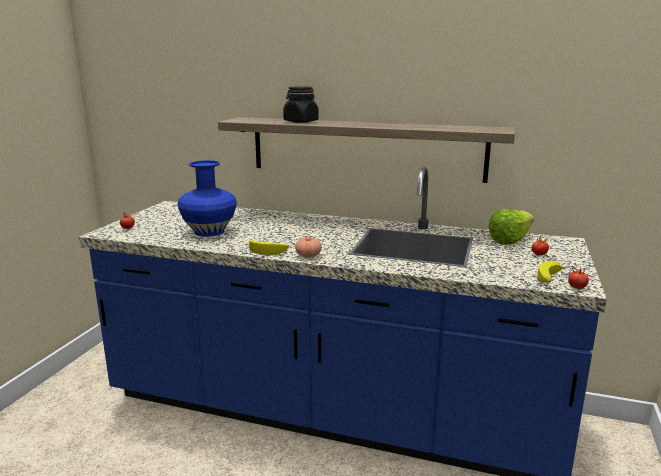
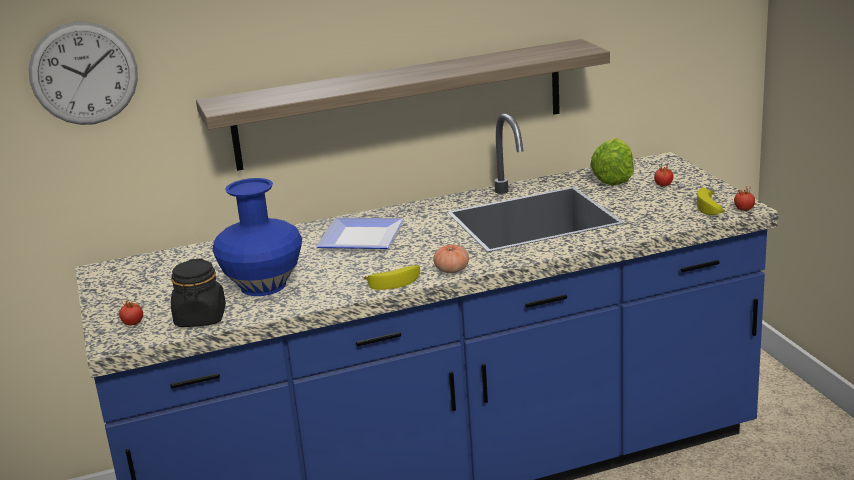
camera: 35 degrees left, 5 degrees up
black jar [283,86,319,123] -> black jar moved to [171,258,226,327]
none -> wall clock [29,22,138,125]
none -> plate [316,218,404,249]

